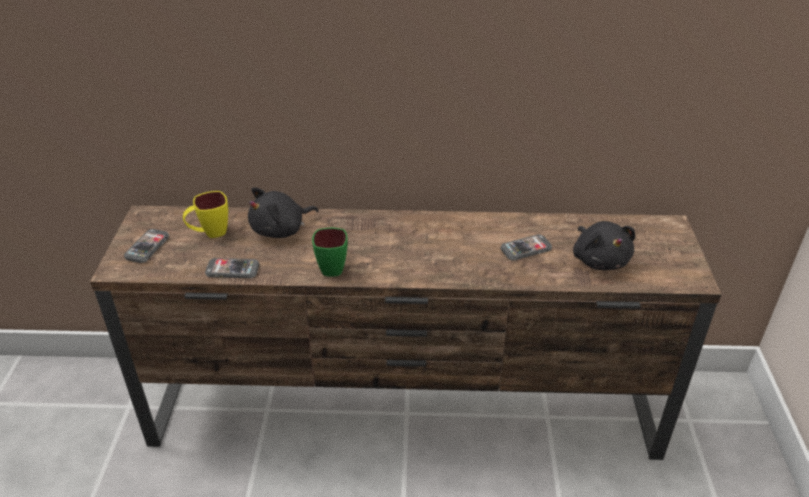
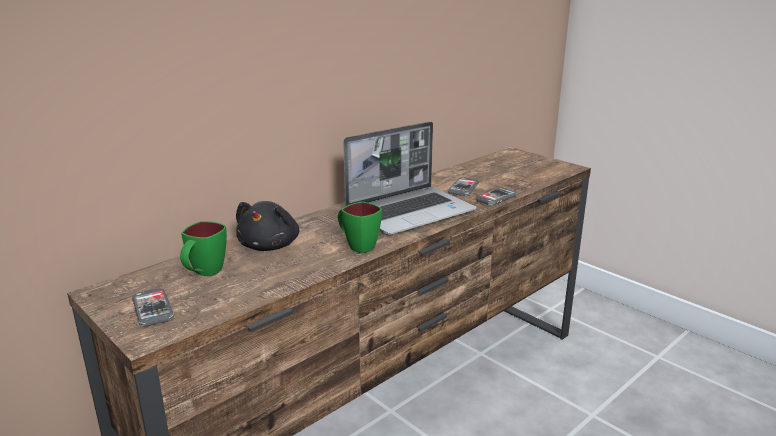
camera: 45 degrees left, 15 degrees down
yellow mug [183,191,228,238] -> green mug [180,221,227,276]
phone [205,258,260,278] -> phone moved to [476,187,517,205]
black plush toy [573,221,635,270] -> none
none -> laptop [343,121,477,235]

